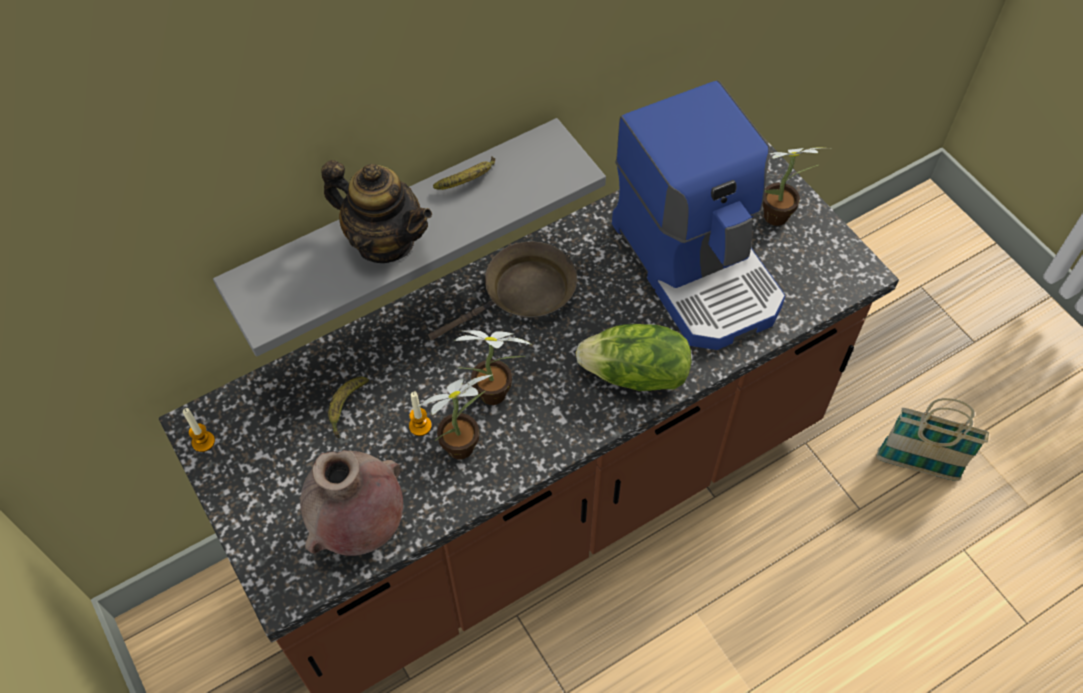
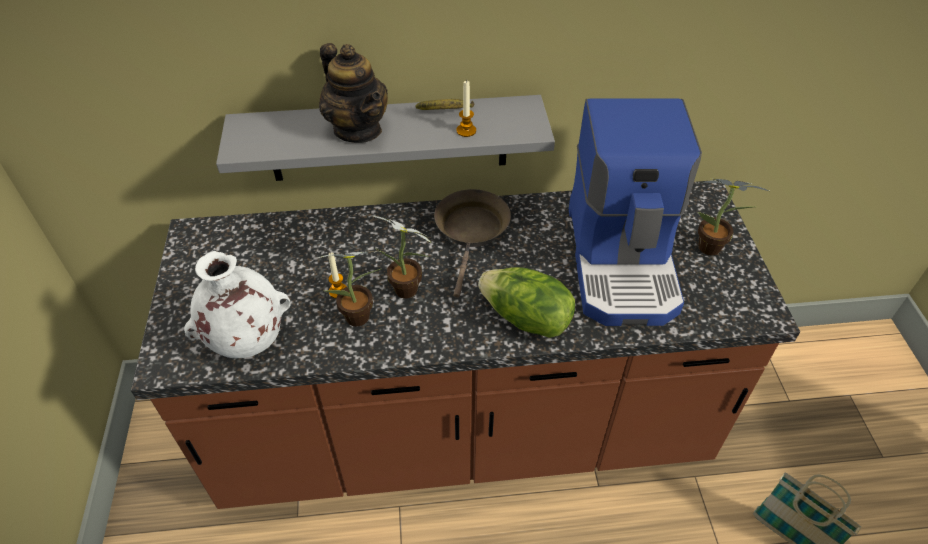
camera: 25 degrees right, 10 degrees down
candle [183,408,215,452] -> candle moved to [456,80,476,137]
brown vase [300,450,403,556] -> white vase [184,251,291,358]
banana [328,377,369,438] -> none
brown frying pan [428,241,577,341] -> brown frying pan turned 75 degrees counterclockwise [434,189,511,298]

